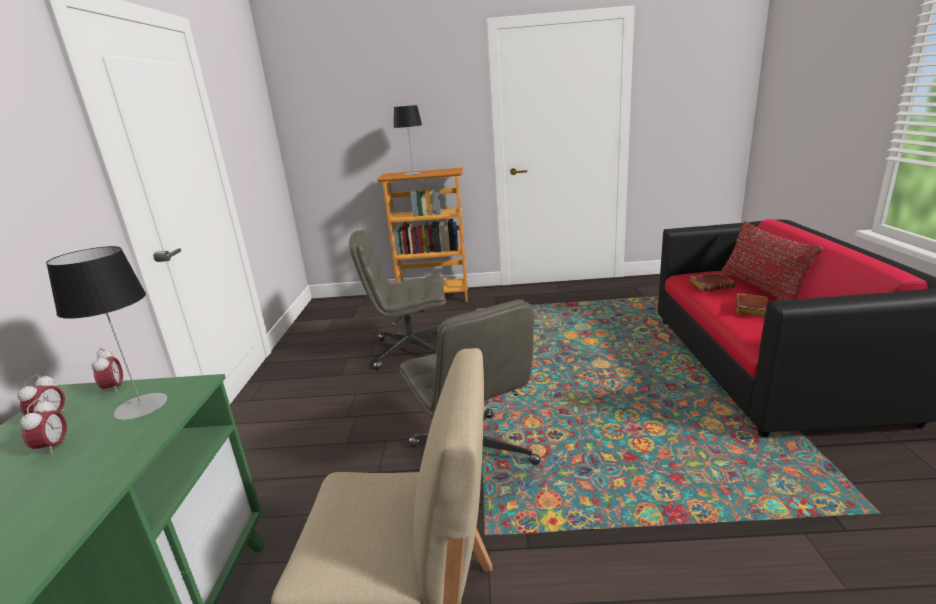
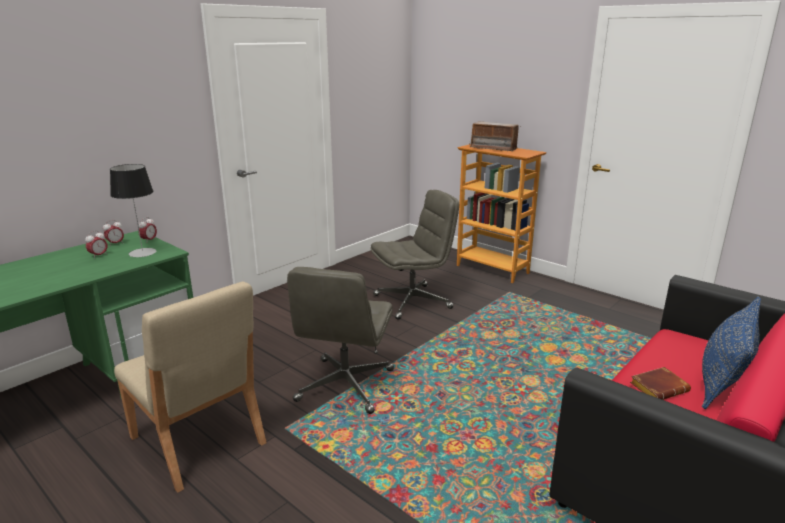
camera: 40 degrees right, 0 degrees up
grey office chair [349,230,446,370] -> grey office chair turned 120 degrees clockwise [371,190,459,320]
table lamp [394,105,423,175] -> radio [469,121,519,152]
brown book [690,273,736,292] -> none
red pillow [721,221,823,300] -> blue pillow [702,297,761,409]

